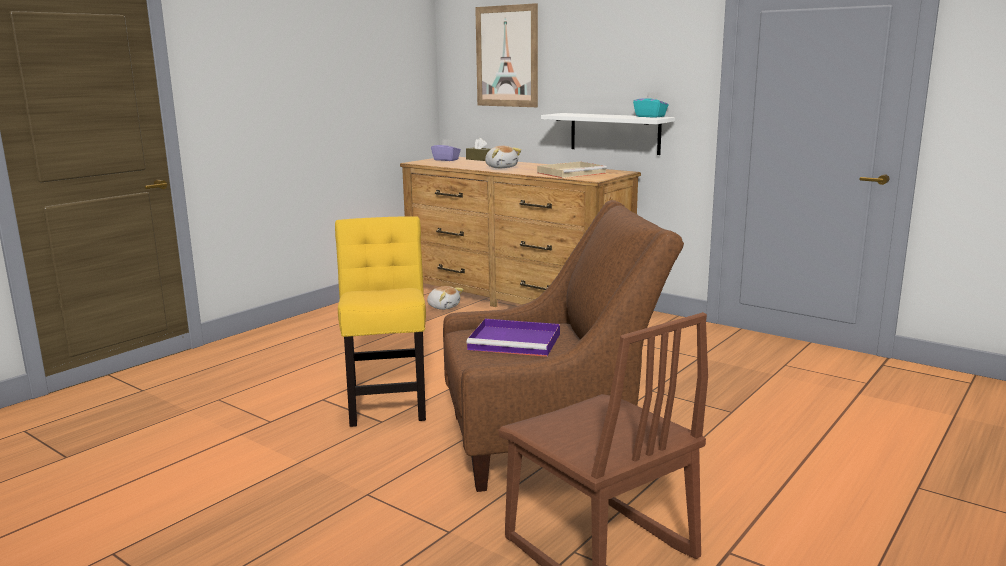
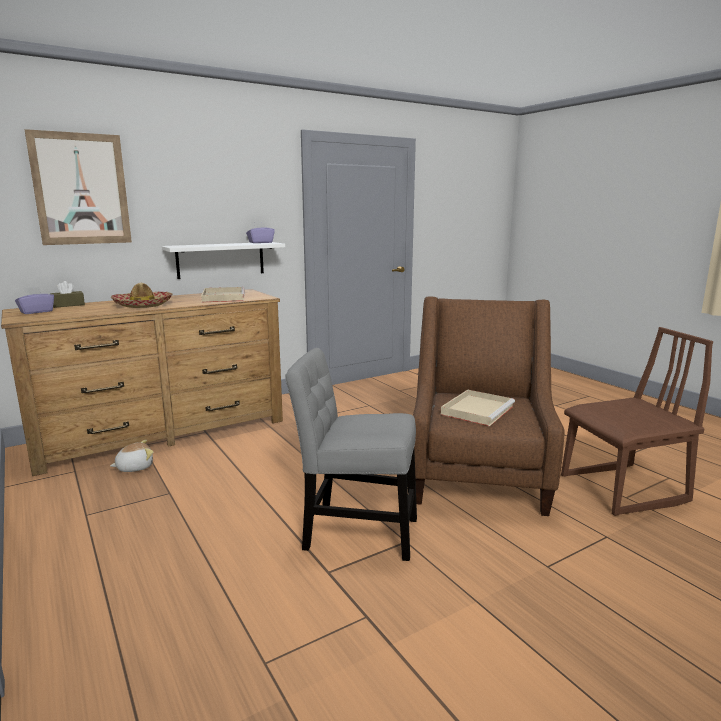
camera: 70 degrees left, 0 degrees up
yellow chair [335,216,426,427] -> grey chair [285,348,417,561]
purple tray [467,319,560,357] -> beige tray [441,390,515,426]
plush toy [485,146,521,168] -> hat [111,283,173,308]
turquoise tissue box [633,92,669,118] -> purple tissue box [246,223,275,243]

